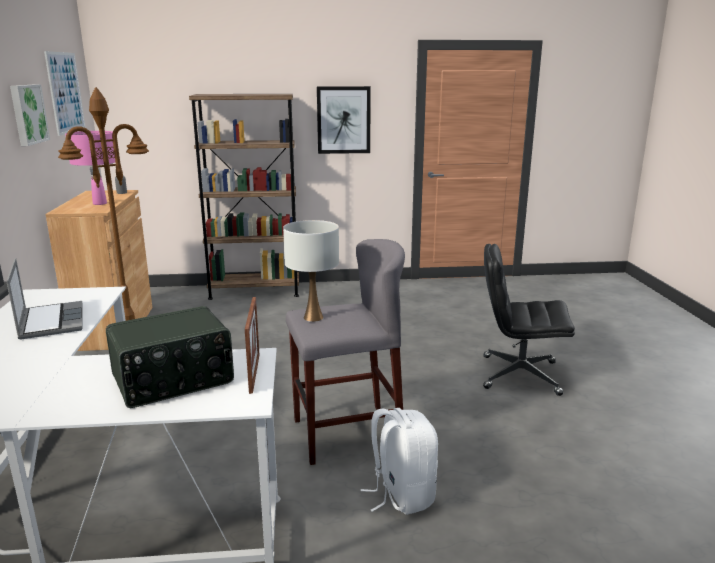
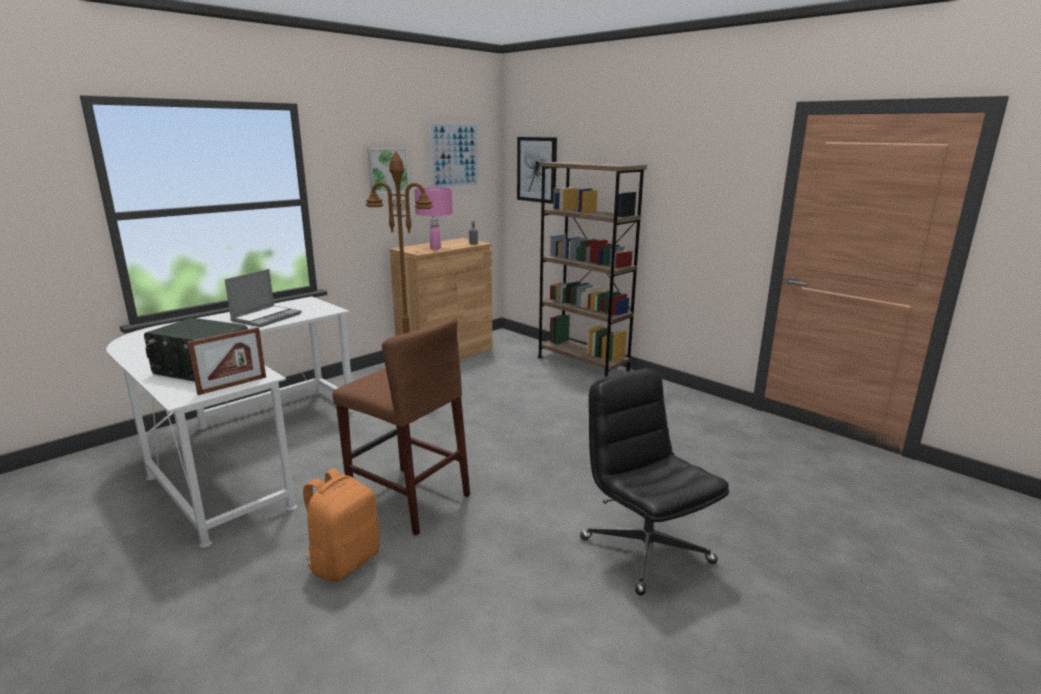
camera: 50 degrees right, 0 degrees up
white table lamp [283,220,339,322] -> none
grey stool [286,239,405,465] -> brown stool [332,316,470,536]
picture [317,86,371,154] -> picture moved to [517,137,557,204]
white backpack [361,408,438,515] -> orange backpack [303,468,380,582]

